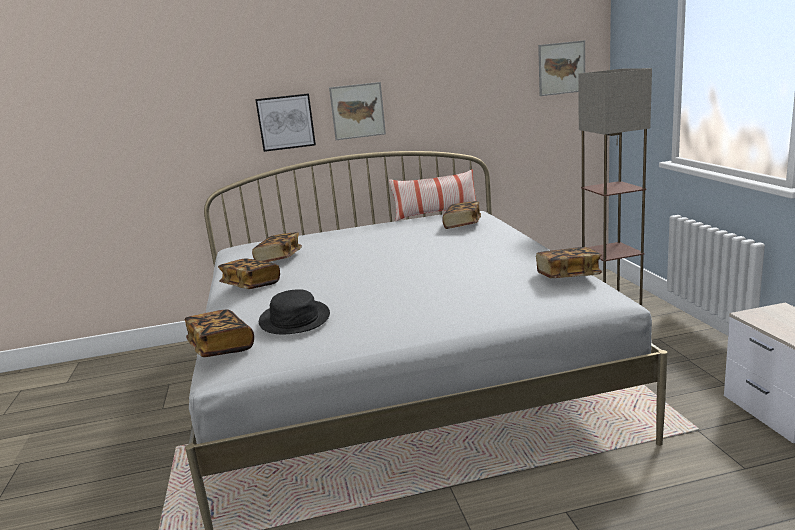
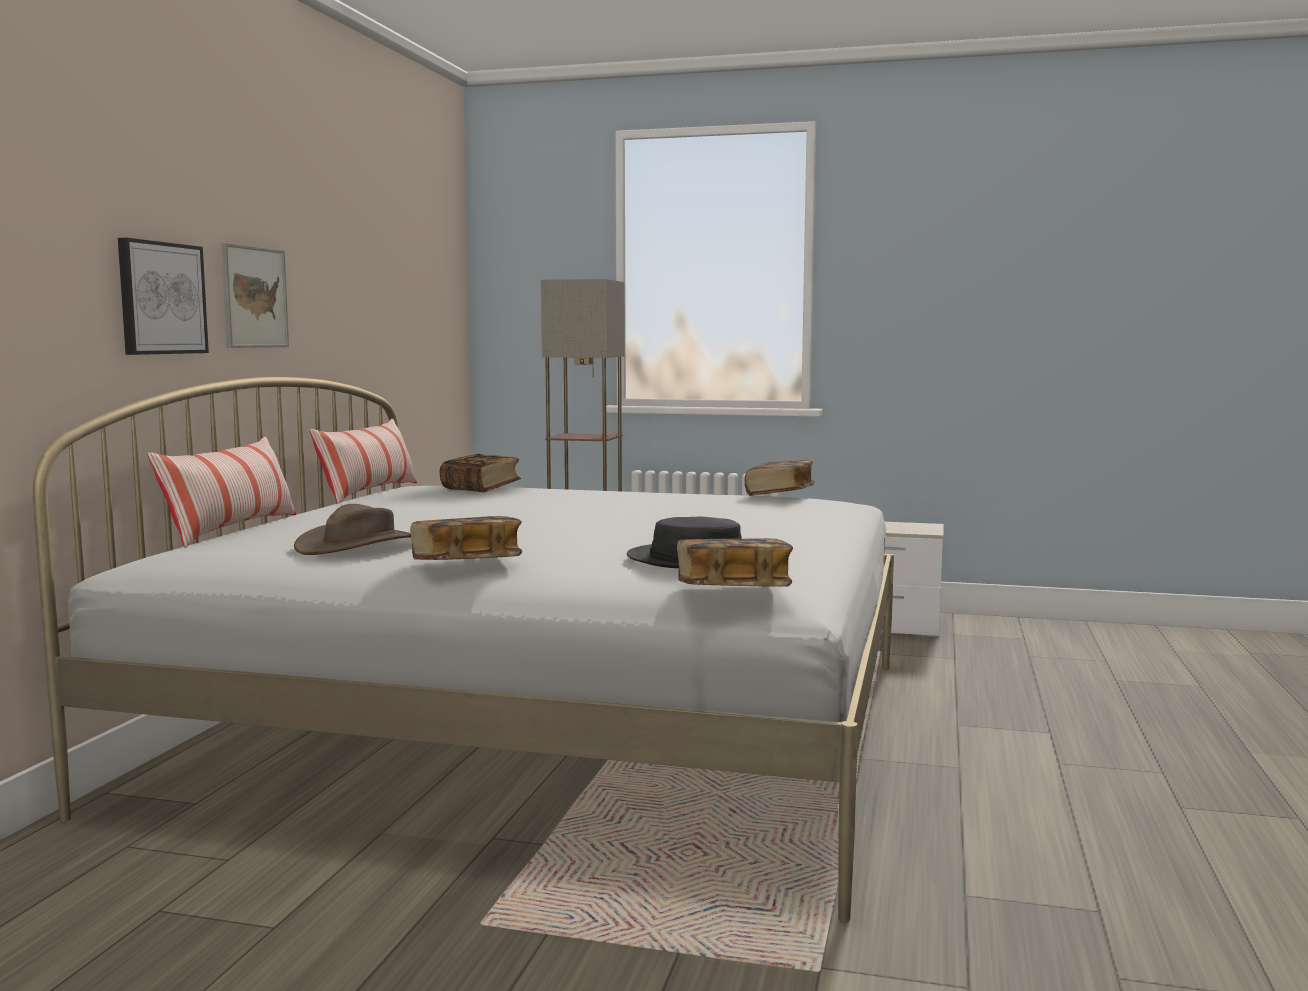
camera: 65 degrees left, 10 degrees down
book [252,232,302,262] -> brown hat [294,504,411,555]
picture [538,40,585,96] -> none
none -> pillow [147,436,297,548]

